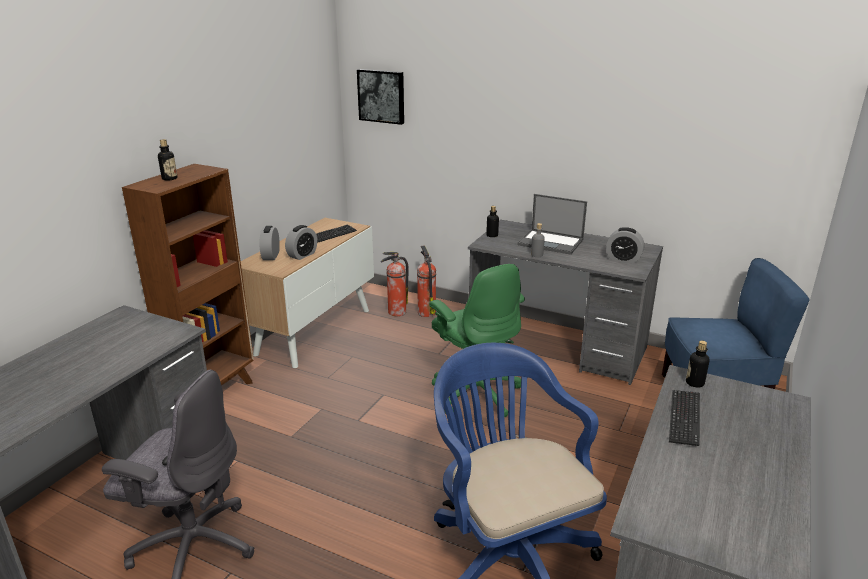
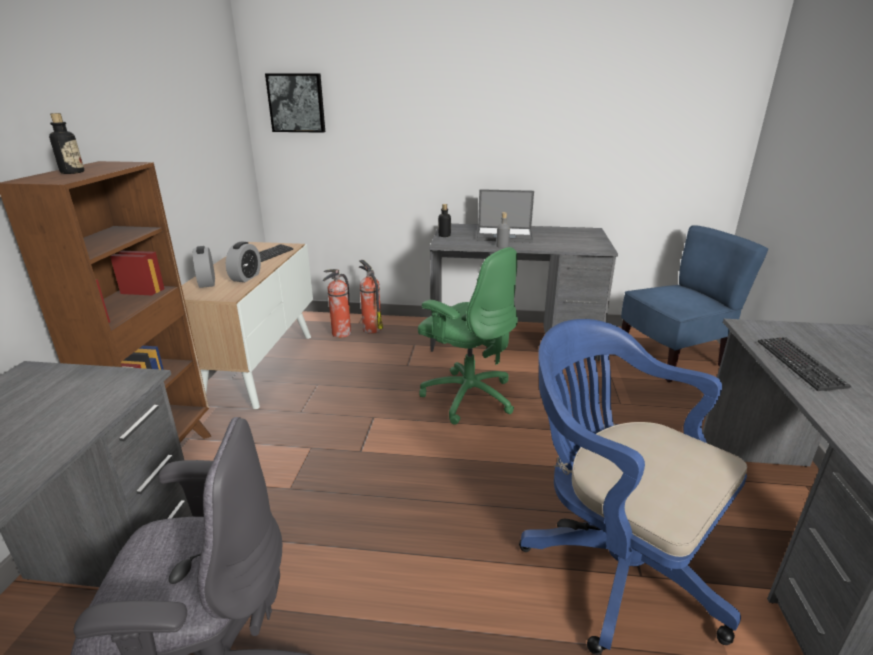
camera: 20 degrees left, 0 degrees up
alarm clock [606,227,644,263] -> none
bottle [686,341,710,387] -> none

